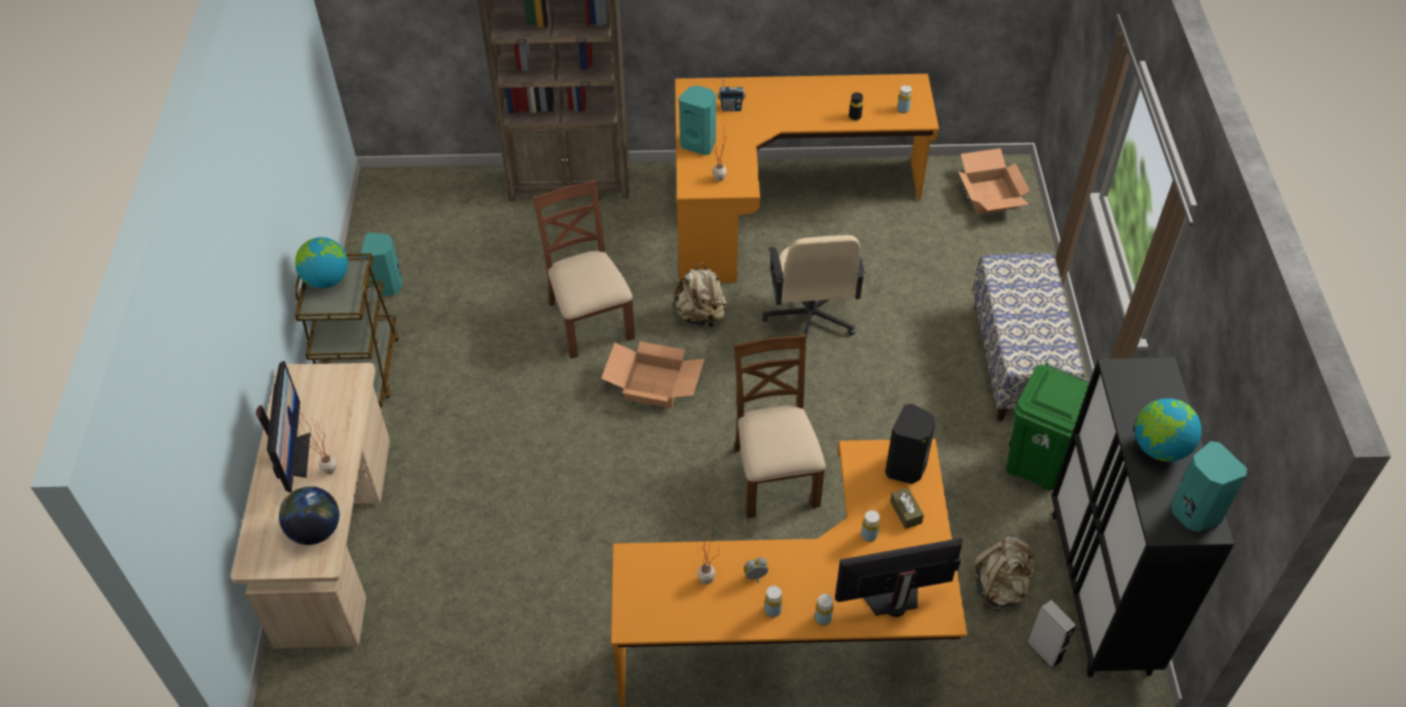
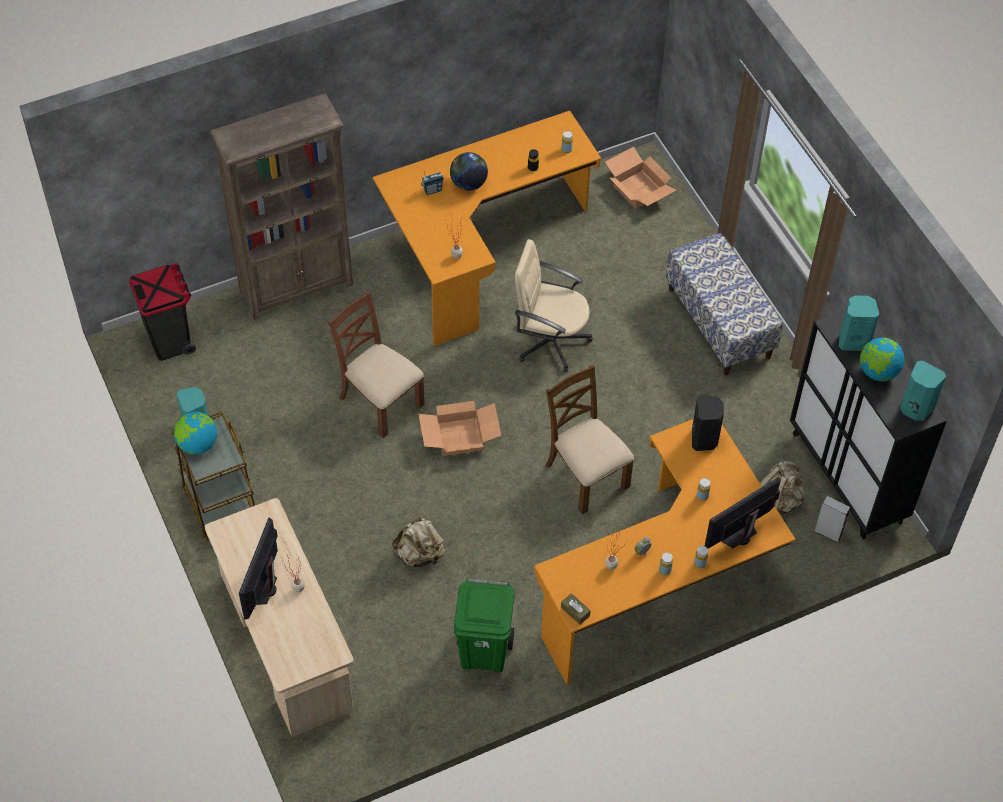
camera: 25 degrees left, 5 degrees up
monitor [256,361,310,493] -> monitor turned 135 degrees counterclockwise [239,518,278,620]
globe [279,486,340,545] -> globe moved to [450,152,488,191]
beige backpack [672,262,728,328] -> beige backpack moved to [392,515,445,567]
turquoise speaker [679,86,716,155] -> turquoise speaker moved to [839,295,879,351]
beige office chair [762,235,865,338] -> beige office chair turned 135 degrees clockwise [515,239,592,372]
brown tissue box [890,488,924,529] -> brown tissue box moved to [561,593,591,624]
green trash can [1006,363,1090,491] -> green trash can moved to [454,578,515,673]
none -> black trash can [129,263,196,361]

